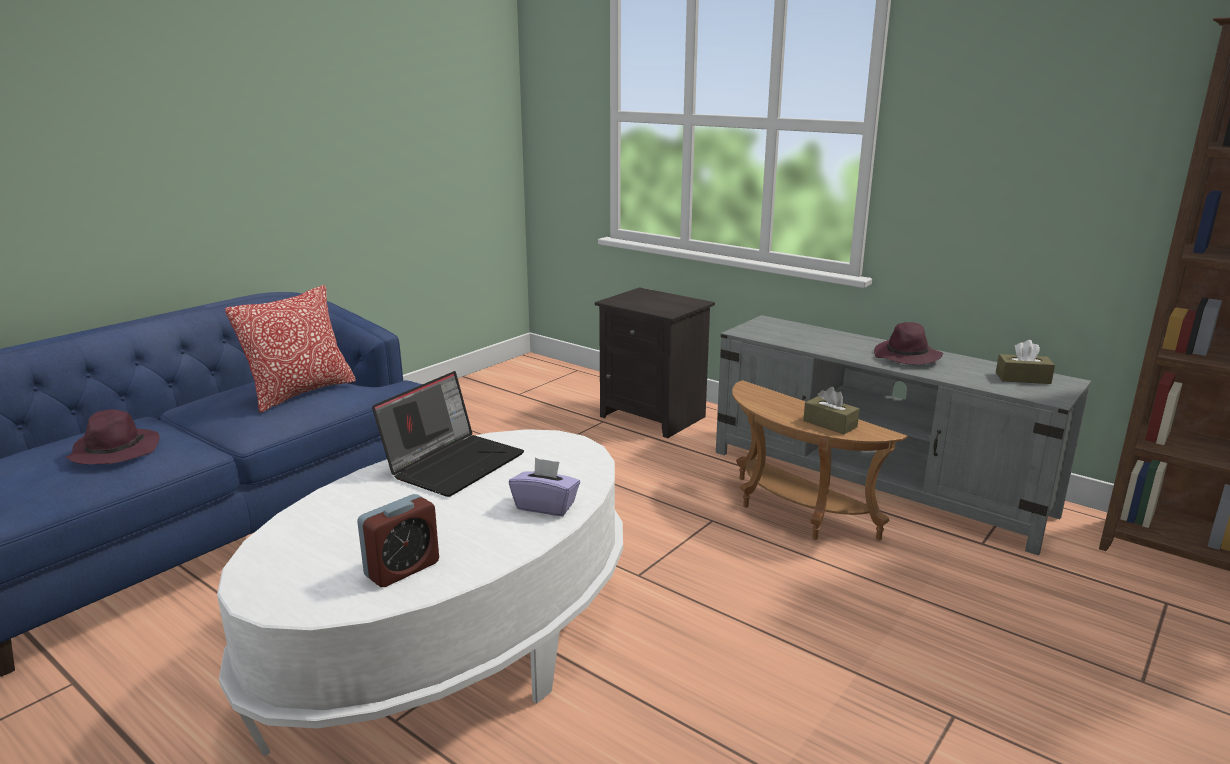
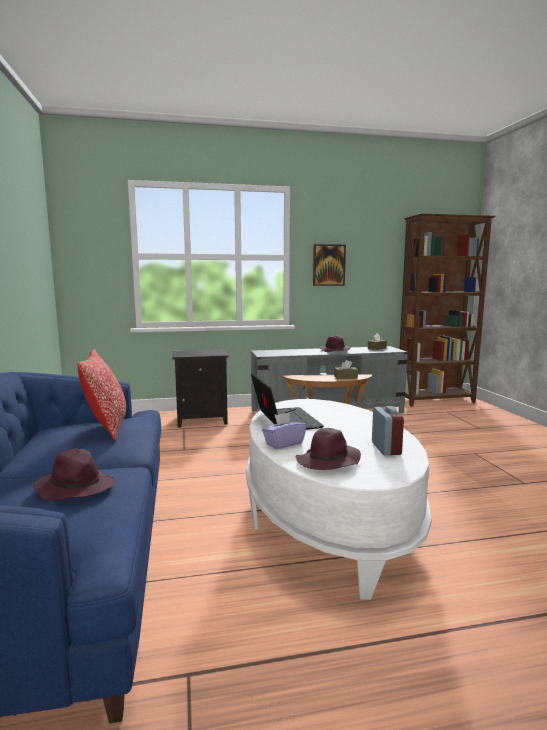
camera: 50 degrees left, 10 degrees down
purple tissue box [509,458,580,516] -> purple tissue box moved to [262,412,307,449]
none -> purple hat [296,428,361,470]
none -> picture [313,244,346,286]

